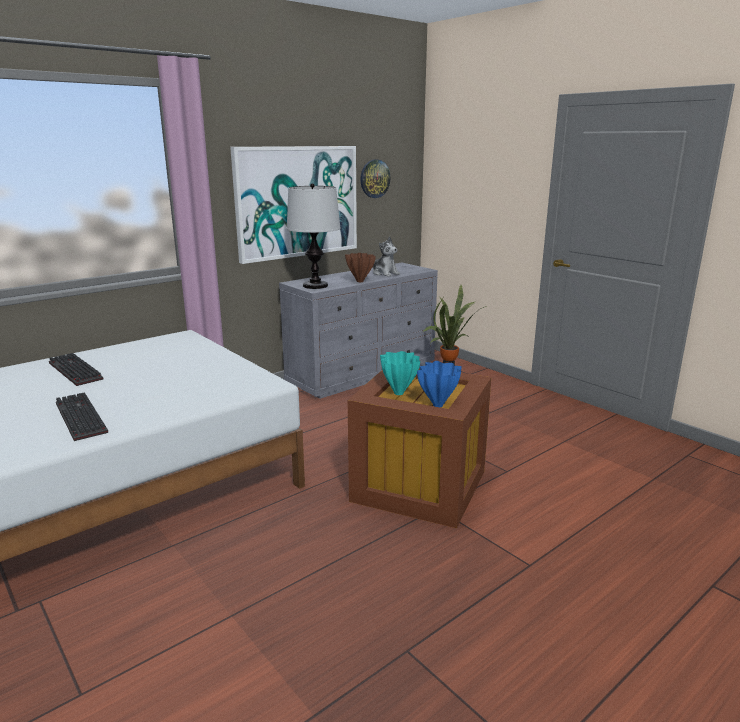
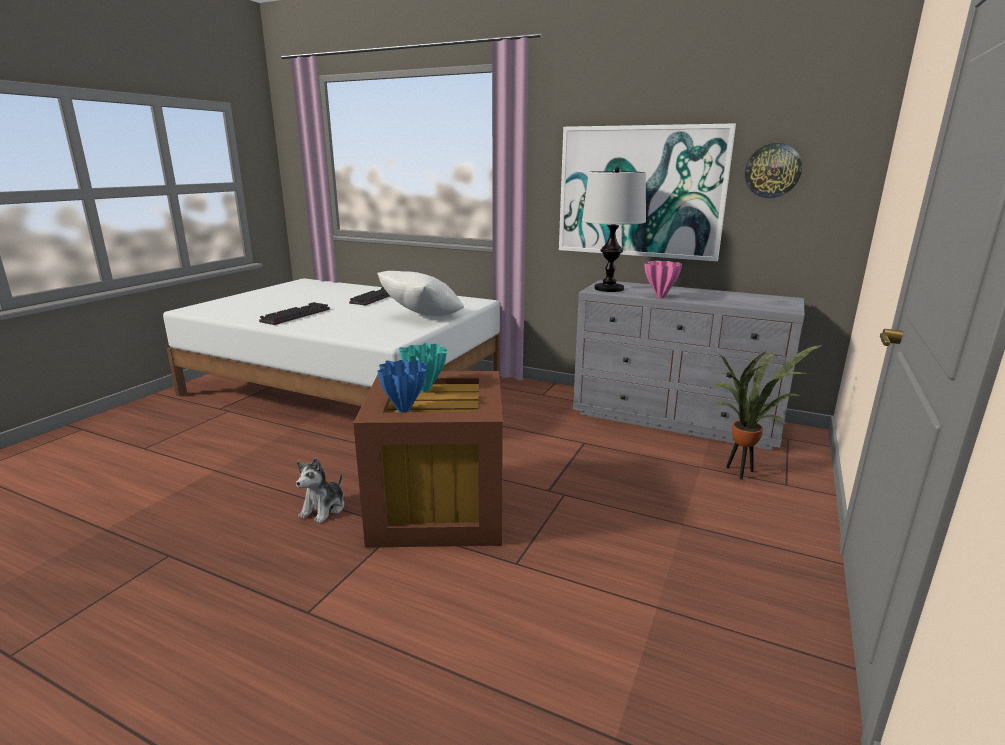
camera: 65 degrees right, 0 degrees up
brown vase [345,253,376,282] -> pink vase [644,260,682,298]
plush toy [373,236,400,277] -> plush toy moved to [296,458,344,523]
none -> white pillow [377,271,464,316]

